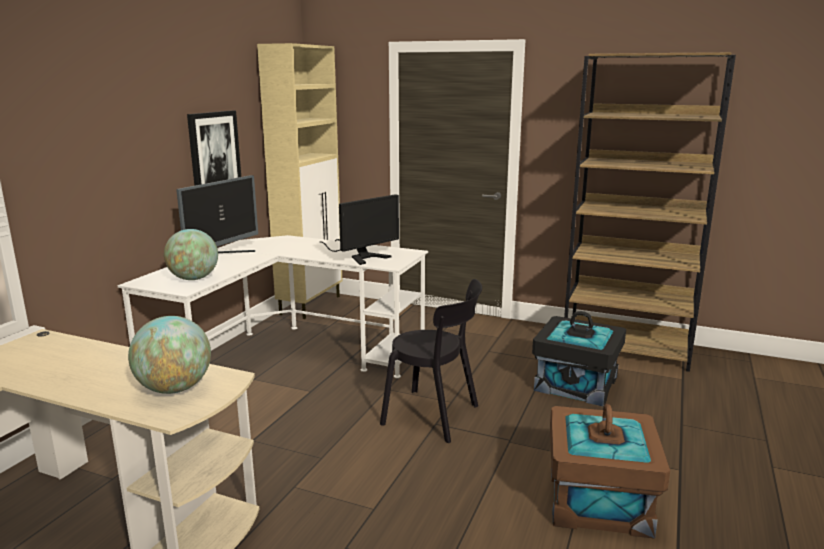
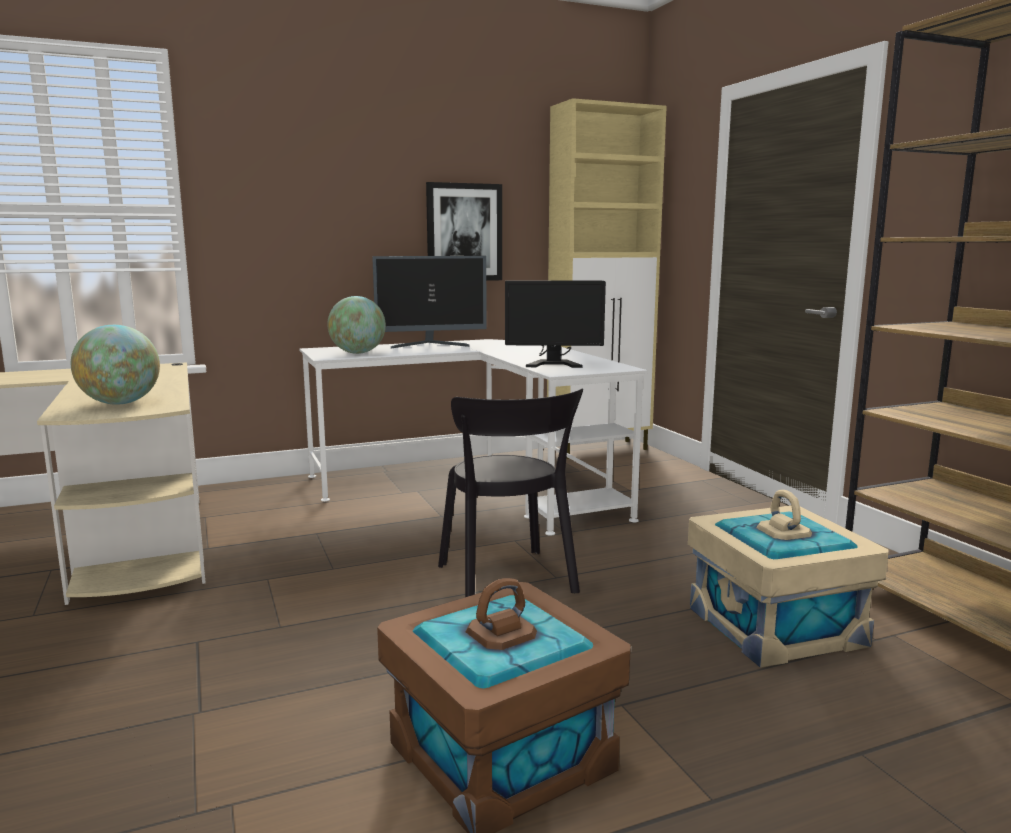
camera: 45 degrees right, 5 degrees down
black storage box [532,311,626,406] -> beige storage box [688,490,889,668]

